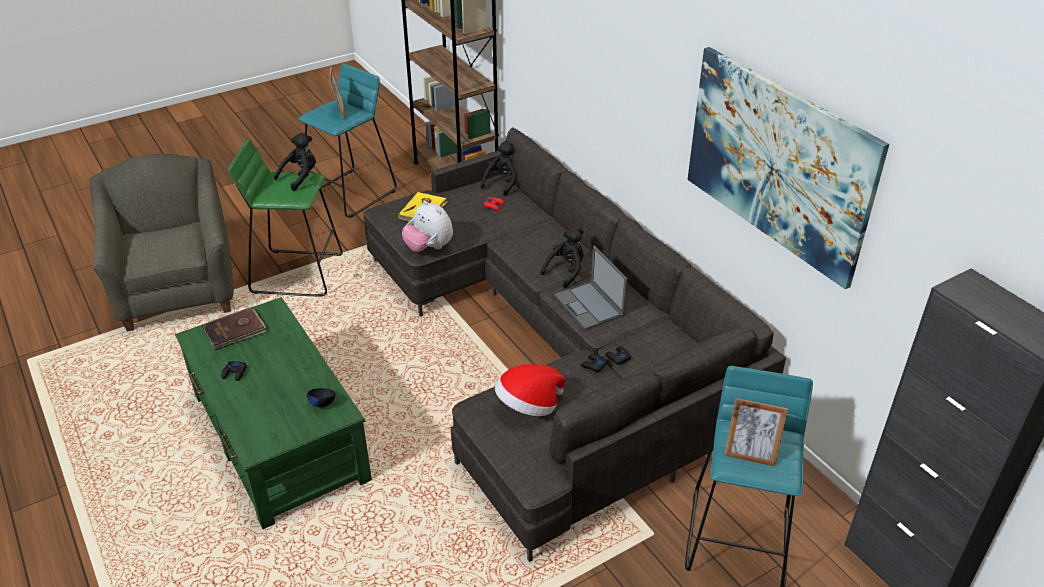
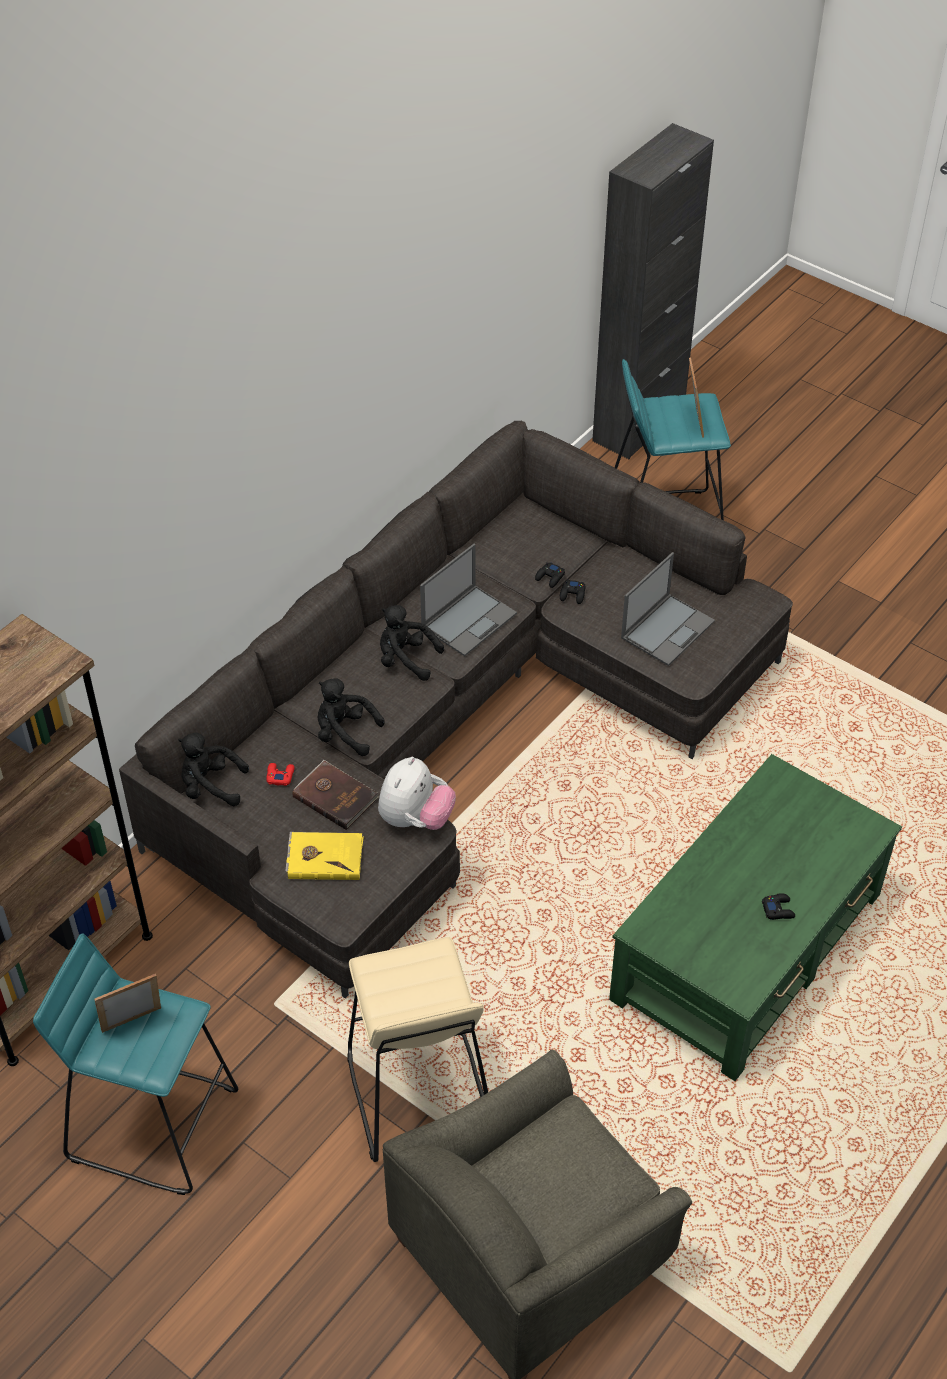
camera: 110 degrees left, 10 degrees up
brown book [202,307,267,350] -> brown book moved to [292,760,379,830]
green stool [228,138,343,297] -> beige stool [347,937,488,1162]
black plush toy [274,133,316,191] -> black plush toy moved to [318,678,384,756]
black bowl [307,388,336,407] -> none
hat [495,364,565,416] -> laptop [621,552,715,666]
picture [687,47,889,289] -> none

